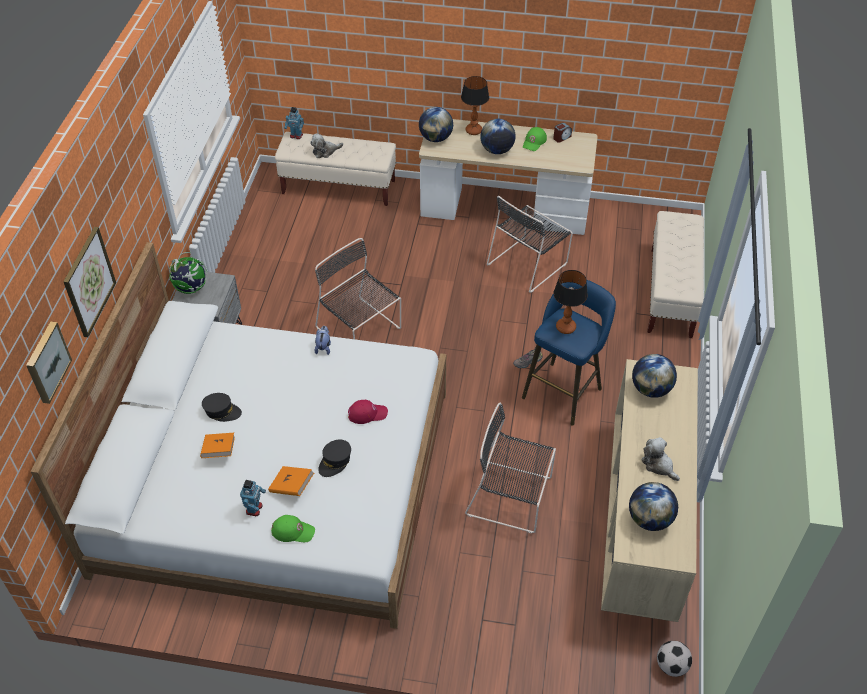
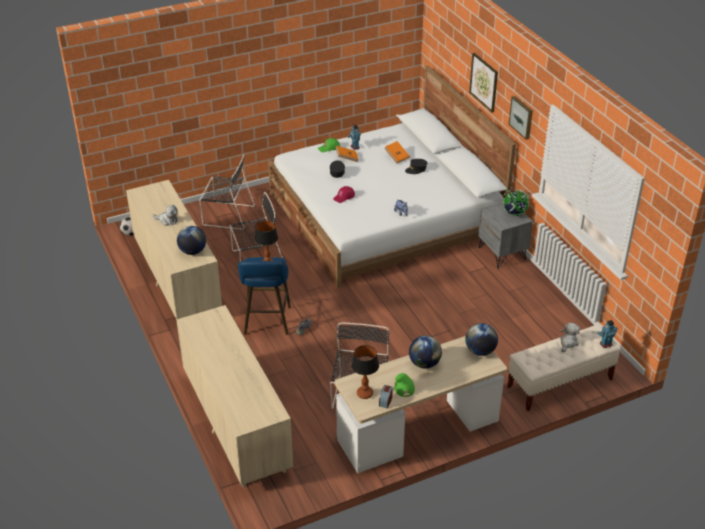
camera: 145 degrees right, 10 degrees down
picture [26,321,72,404] -> picture moved to [509,96,533,140]
black chair [315,238,401,339] -> black chair moved to [199,154,255,230]
table lamp [461,76,489,135] -> table lamp moved to [351,345,379,399]
globe [629,482,678,531] -> none
beige bench [647,211,704,338] -> beige dresser [176,305,293,487]

